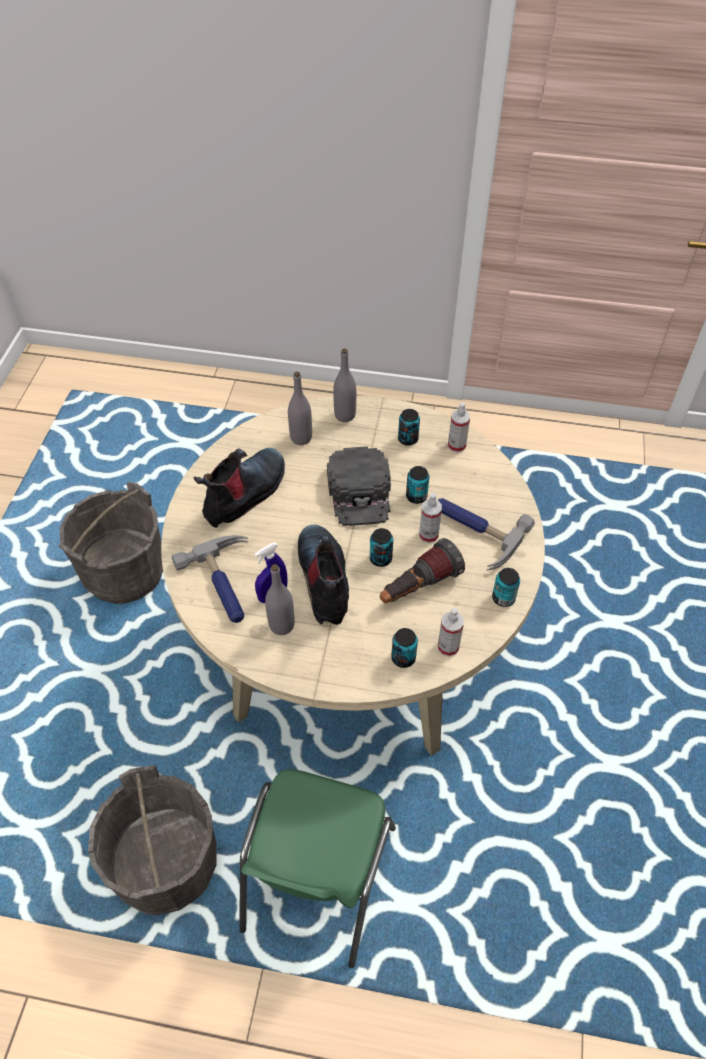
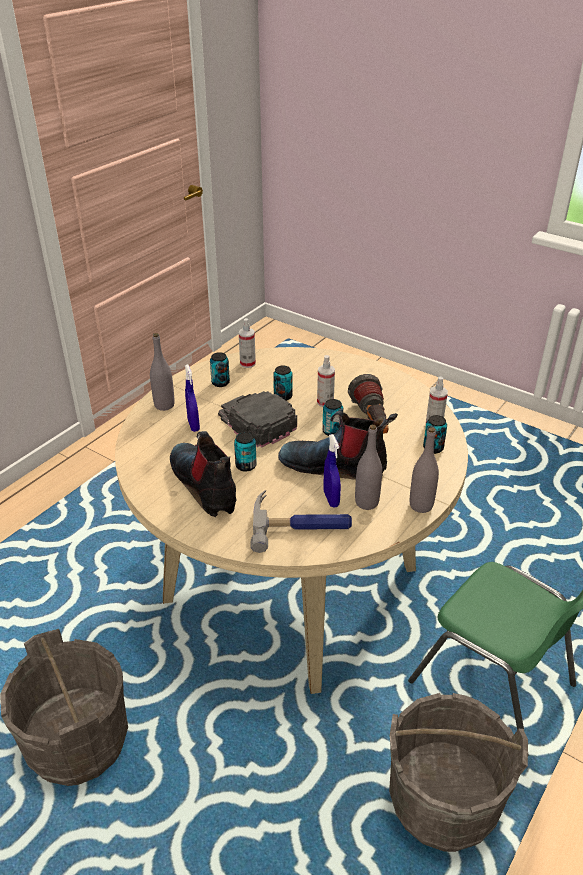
camera: 65 degrees left, 15 degrees down
grey bottle [288,371,312,445] -> grey bottle moved to [410,427,439,513]
black cap [327,446,391,526] -> black cap turned 150 degrees counterclockwise [218,391,297,447]
hammer [438,498,535,571] -> none
can [492,568,520,607] -> can moved to [234,432,257,472]
none -> blue spray bottle [185,365,200,432]

